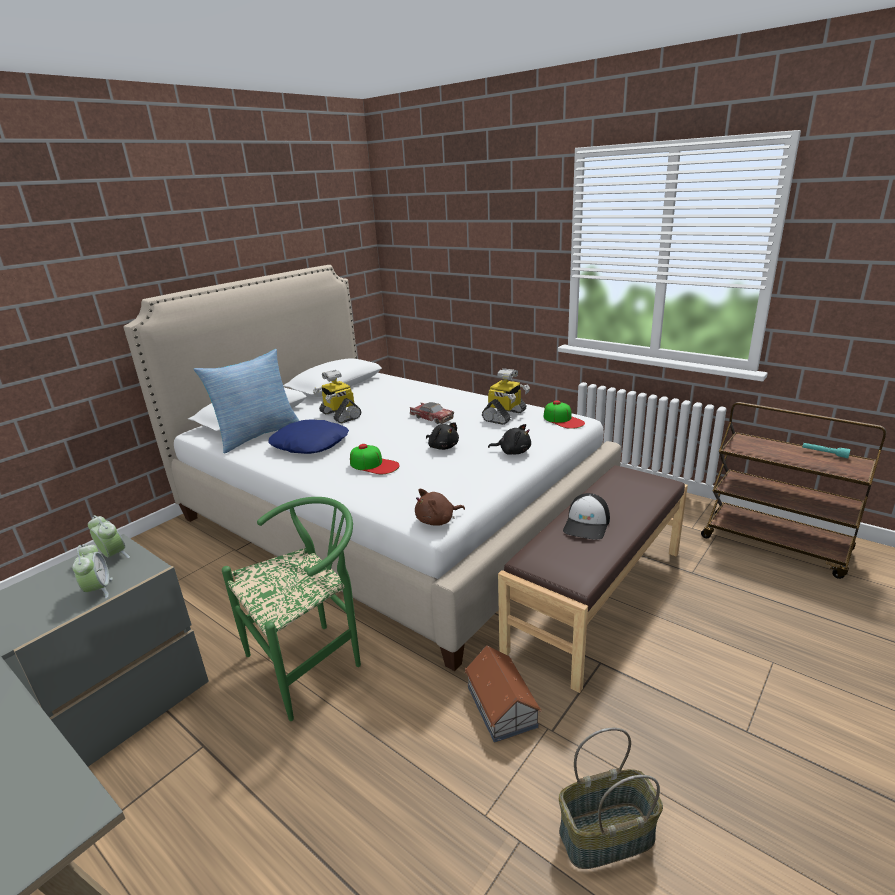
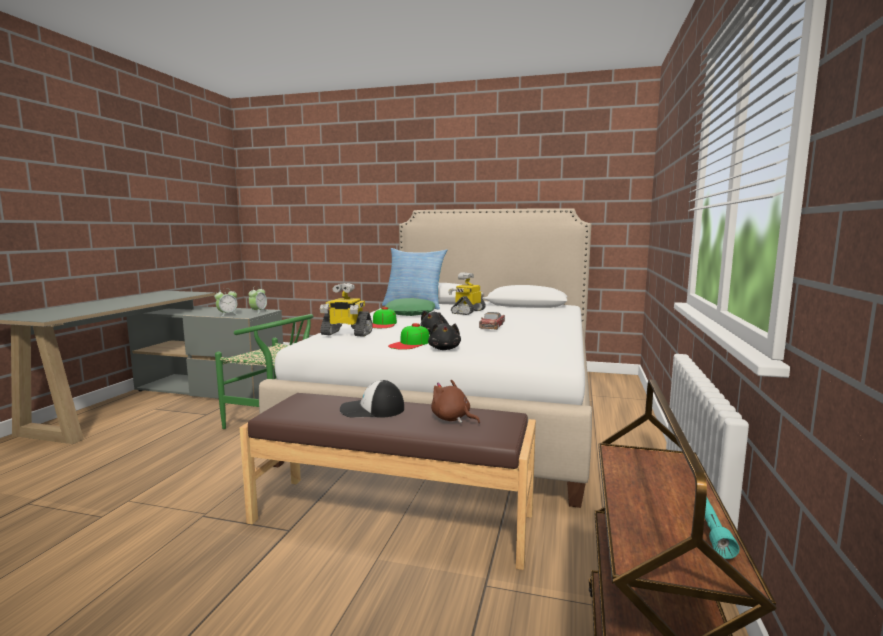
camera: 65 degrees right, 15 degrees down
blue pillow [268,419,349,454] -> green pillow [385,298,435,316]
brown plush toy [415,489,465,526] -> brown plush toy moved to [431,380,480,424]
toy house [465,645,541,743] -> none
toy robot [482,368,530,425] -> toy robot moved to [320,283,373,337]
cap [544,400,585,429] -> cap moved to [388,323,430,350]
basket [559,728,663,869] -> none

